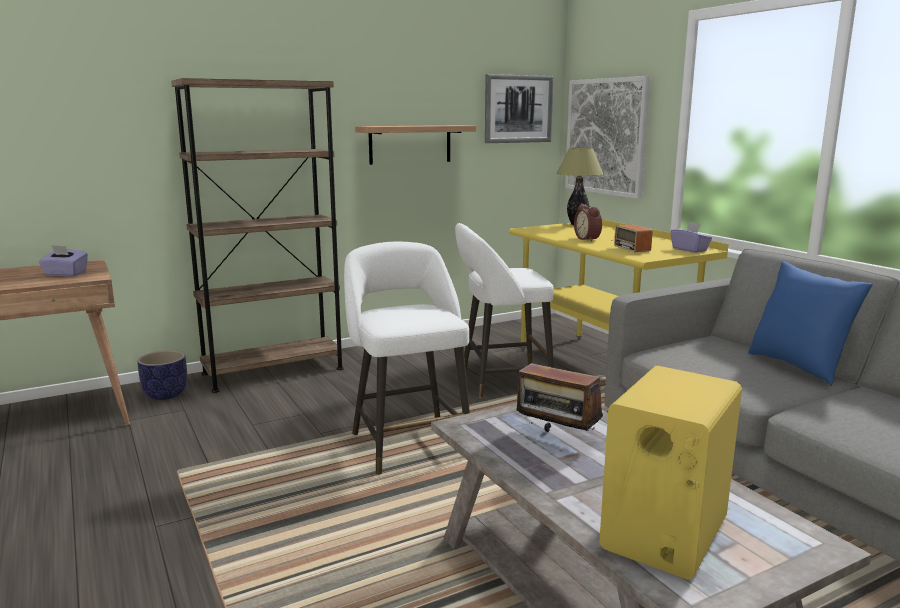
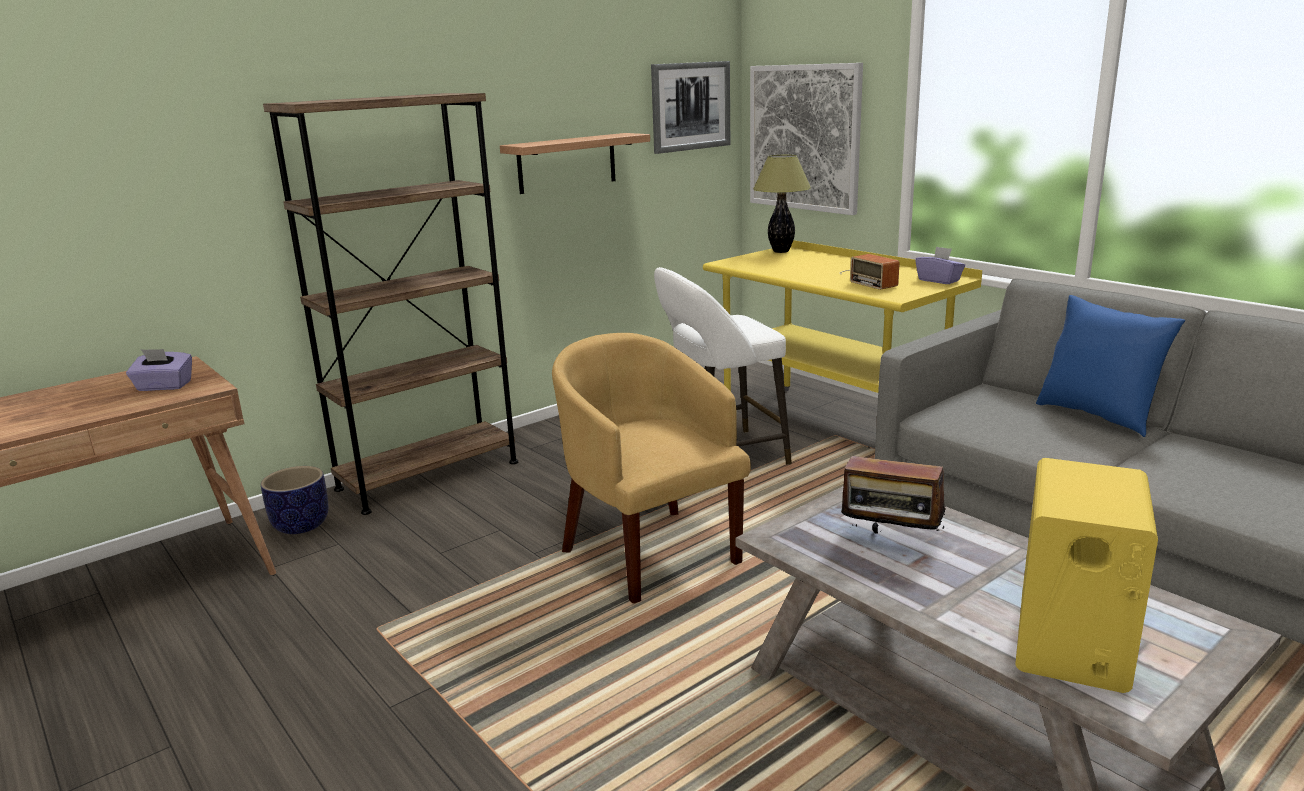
camera: 10 degrees left, 5 degrees up
white stool [344,242,470,475] -> yellow armchair [552,333,751,604]
alarm clock [574,204,602,242] -> none

